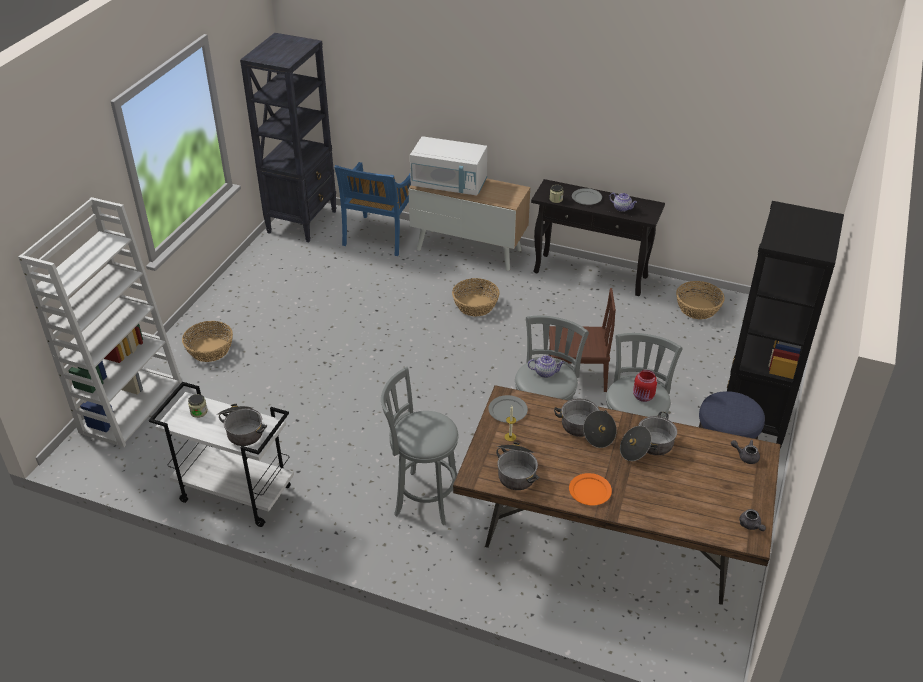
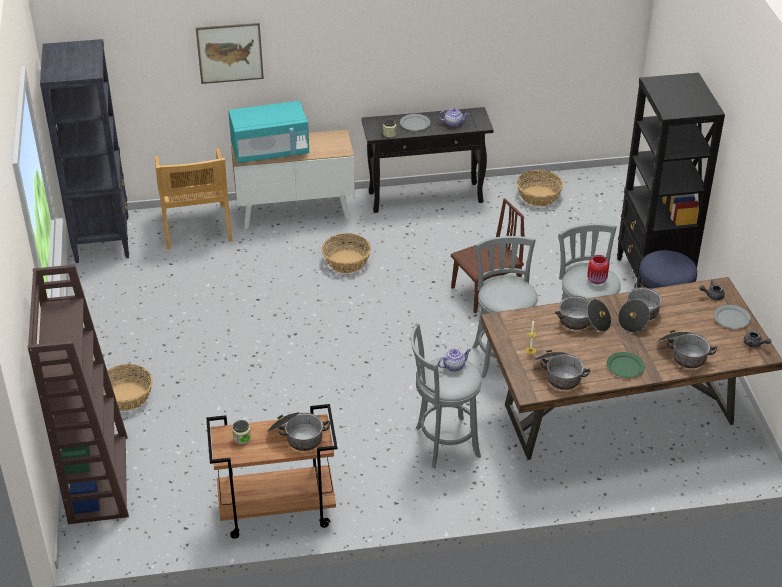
camera: 30 degrees left, 0 degrees up
white bookcase [18,197,182,447] -> brown bookcase [28,264,129,524]
white cart [149,382,294,527] -> brown cart [206,404,338,539]
blue chair [334,162,411,256] -> beige chair [154,149,232,249]
white microwave [410,136,487,196] -> turquoise microwave [228,101,309,163]
grey plate [488,395,528,423] -> grey plate moved to [714,305,751,329]
teapot [528,355,565,378] -> teapot moved to [438,349,471,372]
orange plate [569,473,612,506] -> green plate [606,352,645,378]
none -> picture [196,23,264,84]
none -> cooking pot [658,330,717,368]

